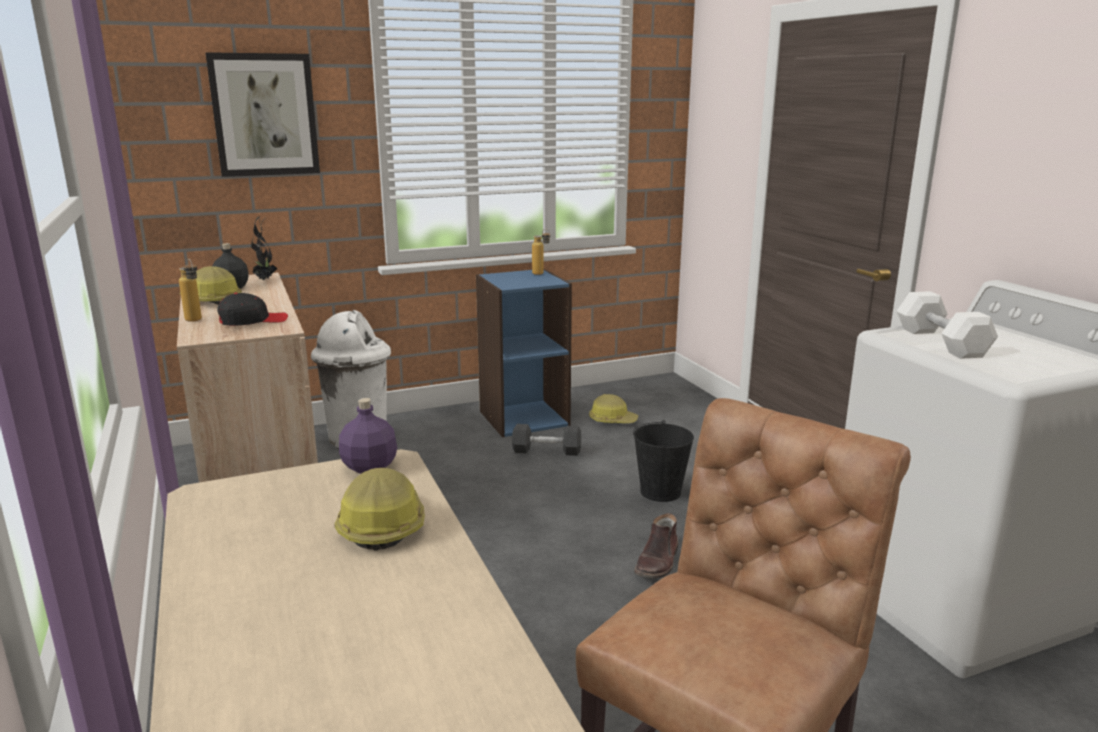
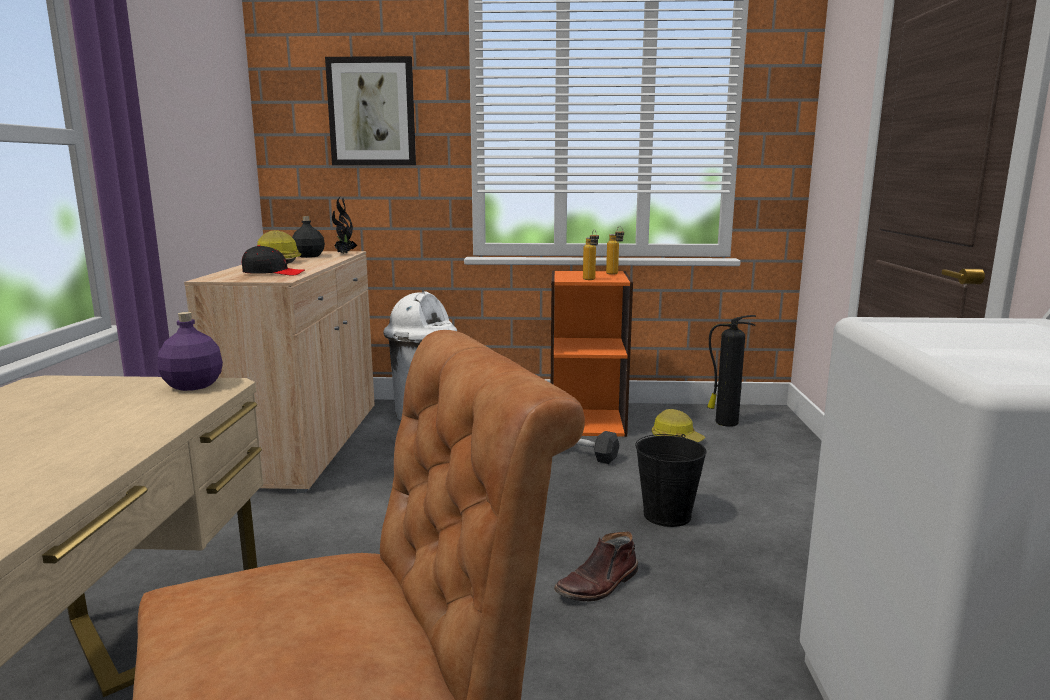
camera: 25 degrees right, 5 degrees down
bottle [179,259,202,322] -> bottle moved to [583,229,599,280]
hard hat [335,468,425,551] -> none
blue bookcase [476,269,572,437] -> orange bookcase [551,271,633,437]
white dumbbell [897,291,998,359] -> none
none -> fire extinguisher [707,315,756,427]

